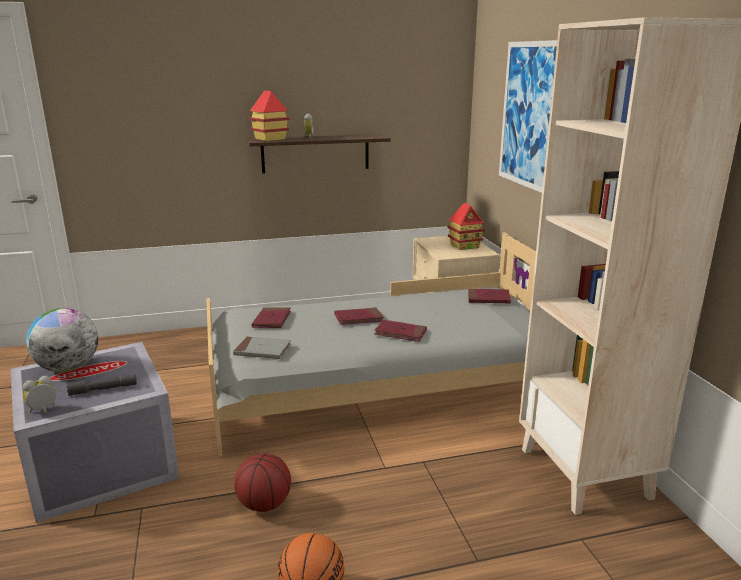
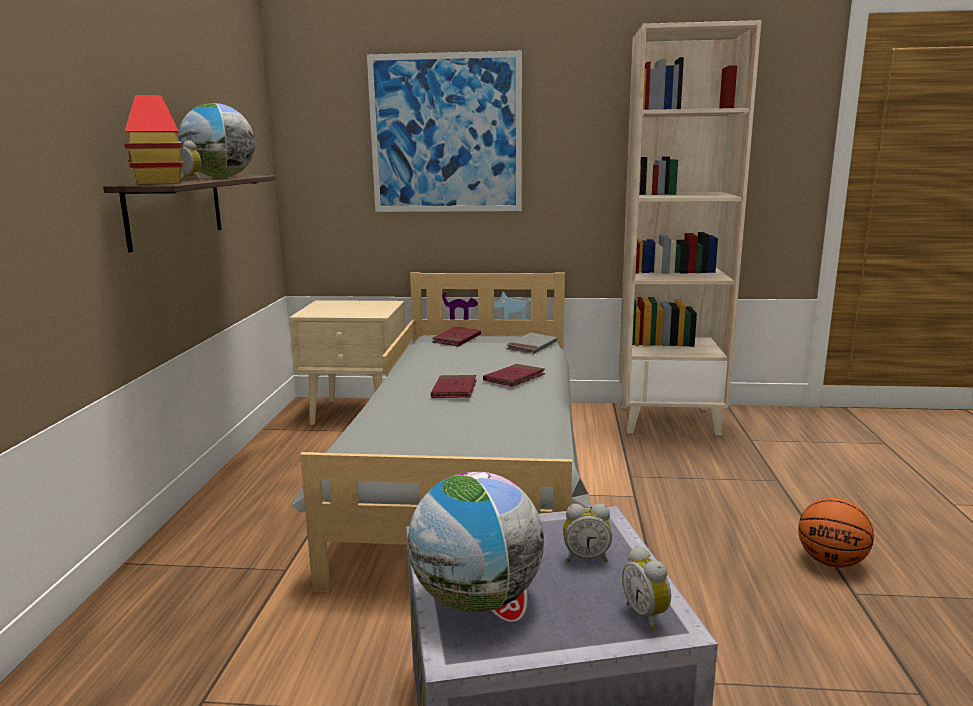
camera: 70 degrees left, 5 degrees down
grey flashlight [67,374,137,396] -> alarm clock [563,504,612,562]
grey book [233,336,291,359] -> grey book moved to [506,332,557,354]
basketball [234,453,291,512] -> none
red book [252,307,291,328] -> none
toy house [447,203,485,250] -> none
none -> globe [178,103,255,178]

